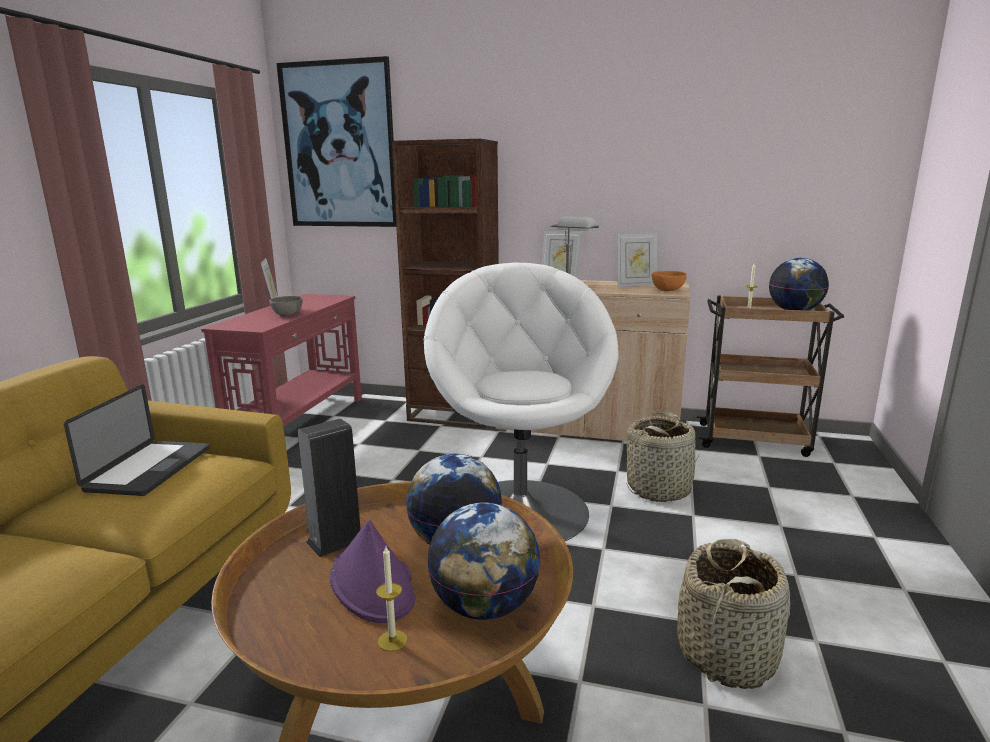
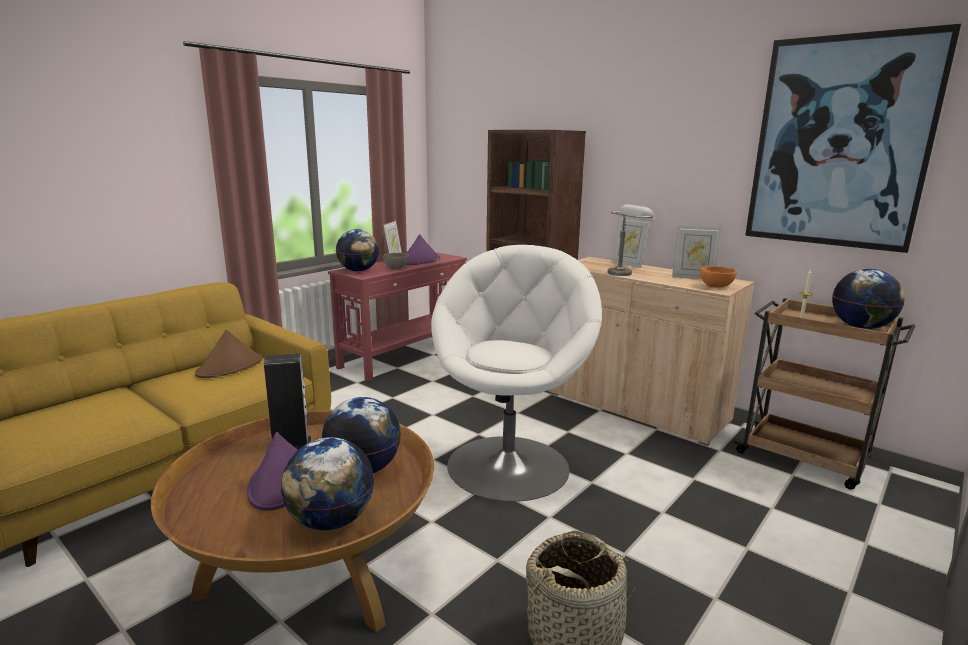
camera: 25 degrees right, 0 degrees up
laptop [64,384,209,496] -> brown hat [195,330,262,378]
picture [277,56,396,227] -> picture moved to [745,24,961,253]
candle [376,547,407,651] -> none
basket [626,411,700,502] -> none
none -> globe [336,229,379,272]
none -> purple hat [406,234,440,265]

